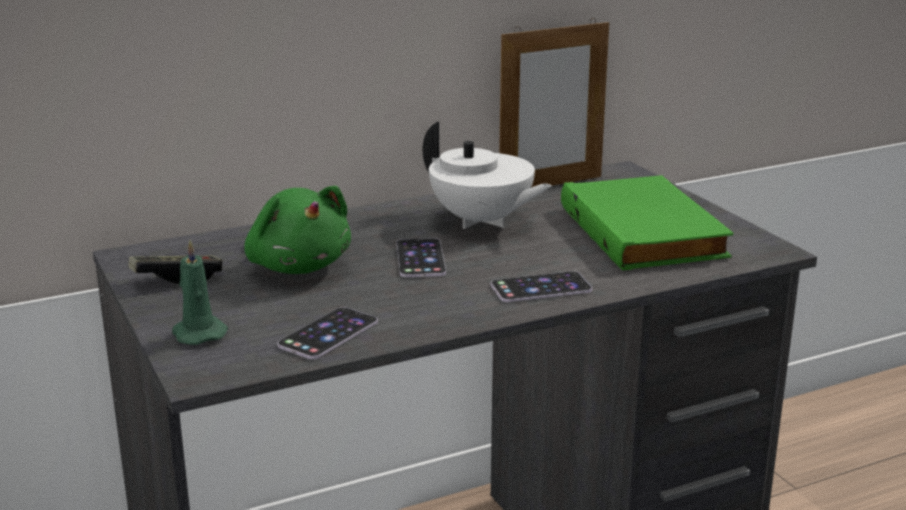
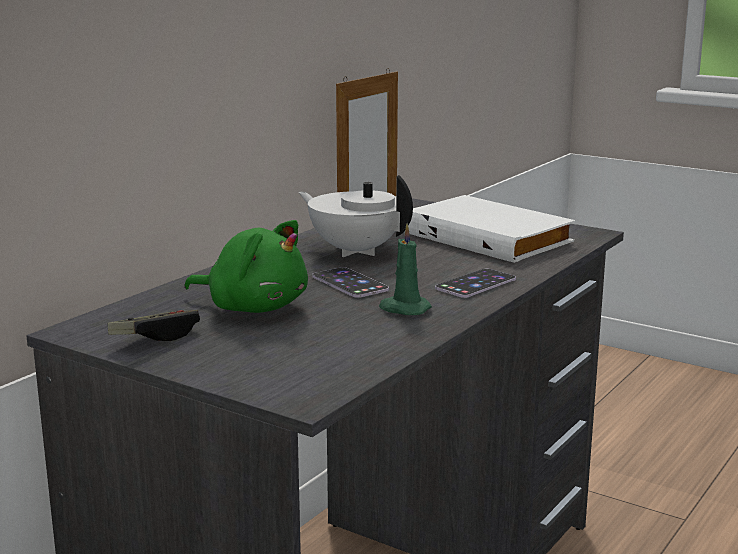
camera: 30 degrees left, 5 degrees down
green candle [172,240,228,345] -> green candle moved to [379,224,432,315]
phone [278,307,378,359] -> none
white teapot [423,122,552,229] -> white teapot turned 150 degrees counterclockwise [298,175,413,257]
green book [561,175,733,270] -> white book [404,195,575,263]

